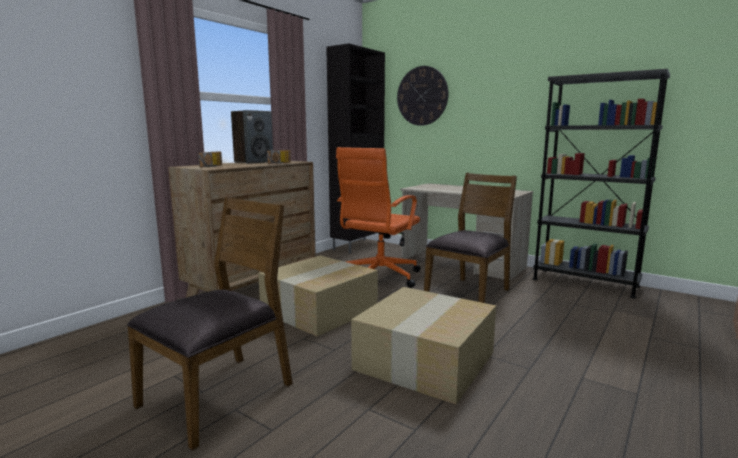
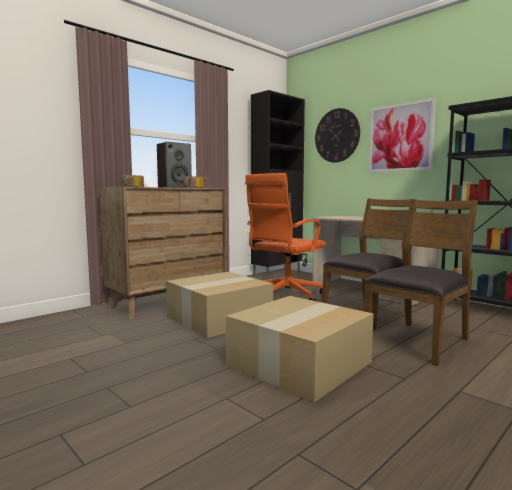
camera: 10 degrees right, 5 degrees down
brown chair [127,197,293,451] -> brown chair moved to [364,199,478,366]
none -> picture [368,98,436,173]

